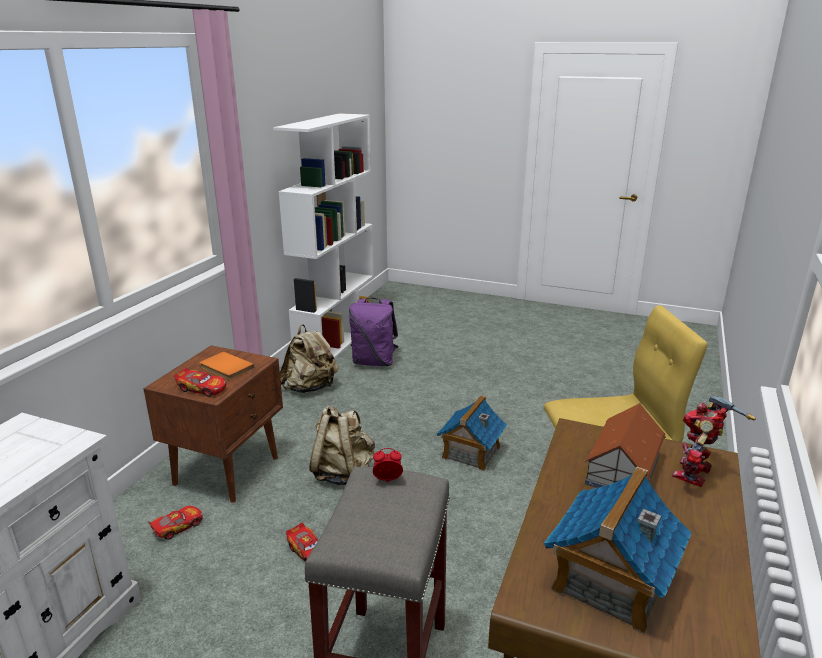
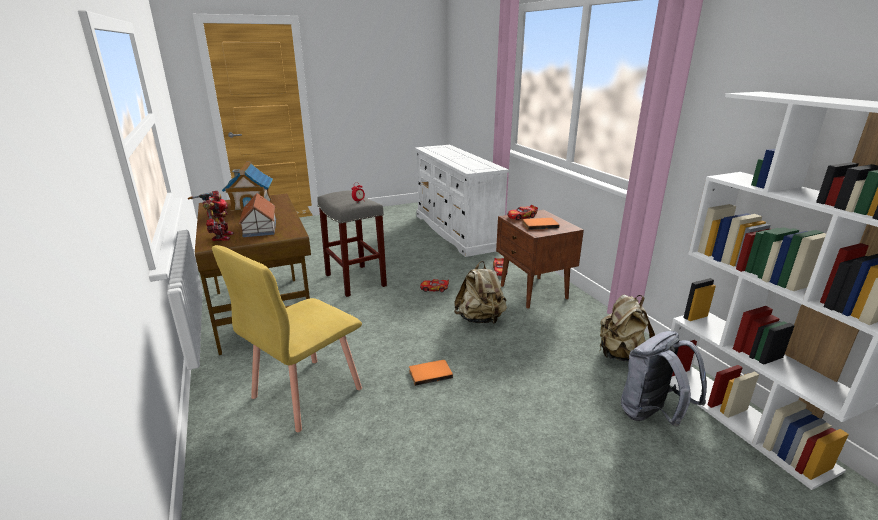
camera: 135 degrees right, 0 degrees up
purple backpack [349,298,398,366] -> grey backpack [621,331,707,426]
toy house [436,395,507,471] -> orange book [409,360,453,386]

